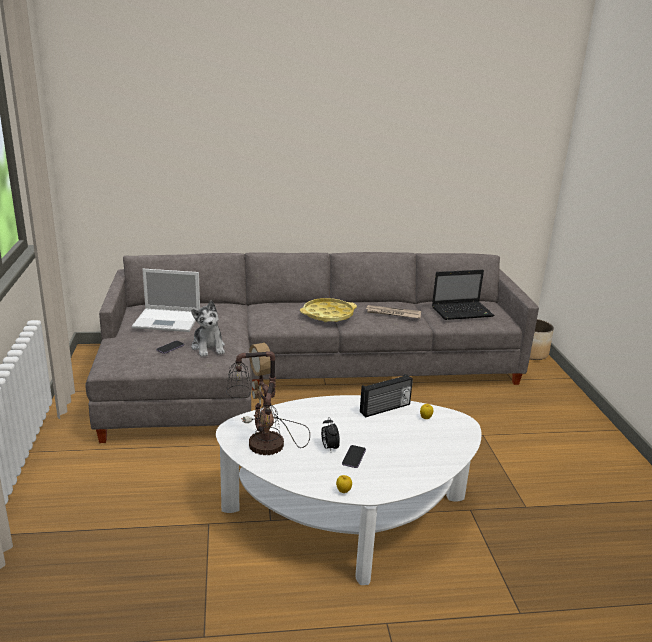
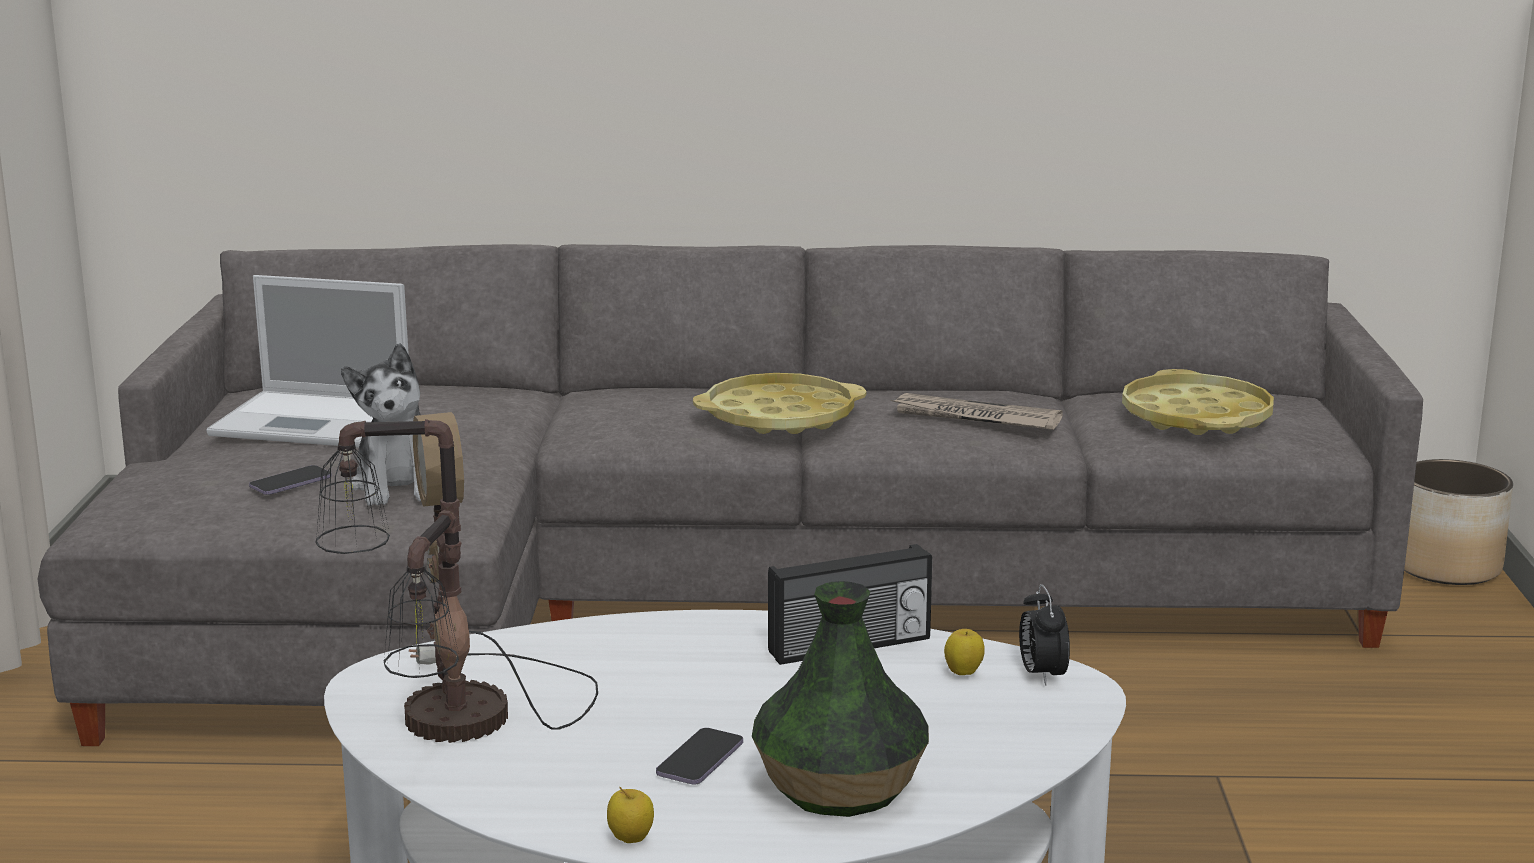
camera: 10 degrees right, 5 degrees down
alarm clock [321,417,340,451] -> alarm clock moved to [1019,584,1070,686]
laptop [432,270,495,320] -> yellow tray [1122,369,1274,435]
none -> vase [752,581,929,817]

